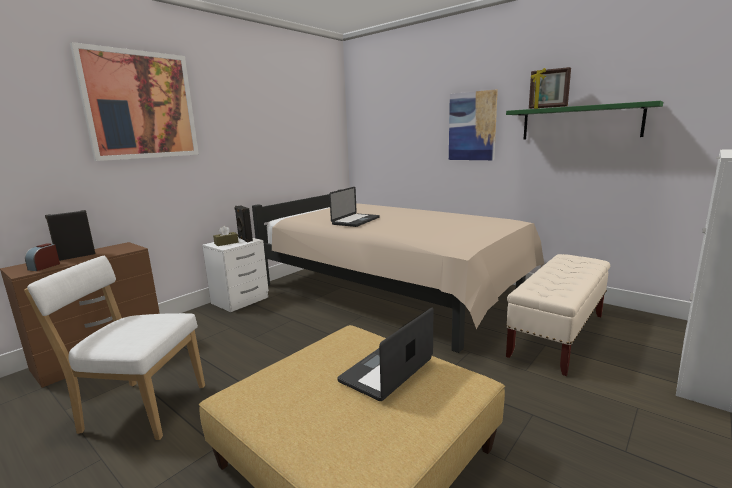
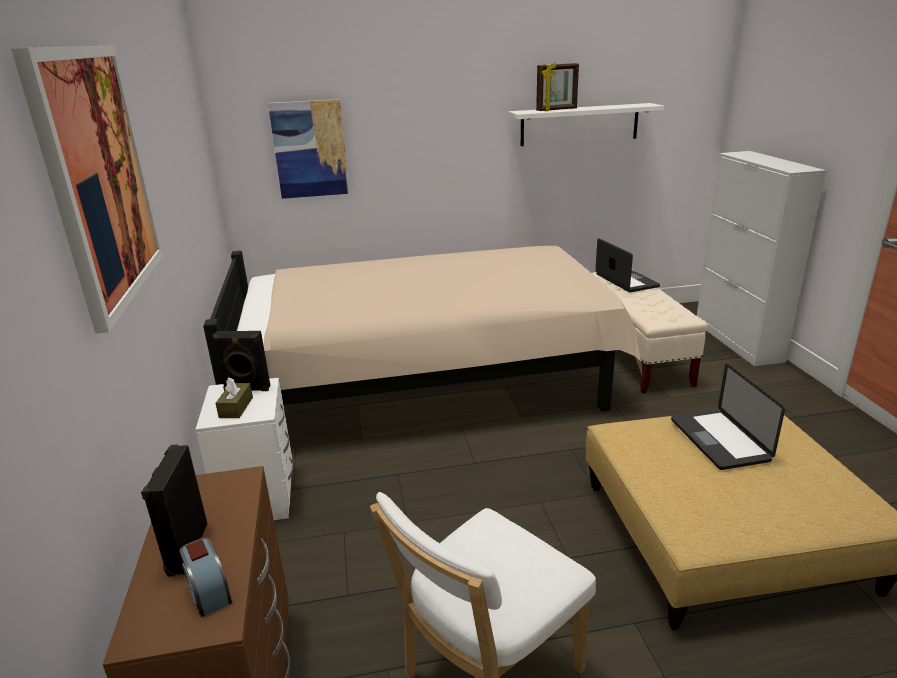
camera: 50 degrees left, 10 degrees up
laptop [329,187,380,227] -> laptop moved to [595,238,660,292]
picture [449,89,498,160] -> picture moved to [268,99,350,199]
green shelf [506,101,663,139] -> white shelf [509,103,664,146]

